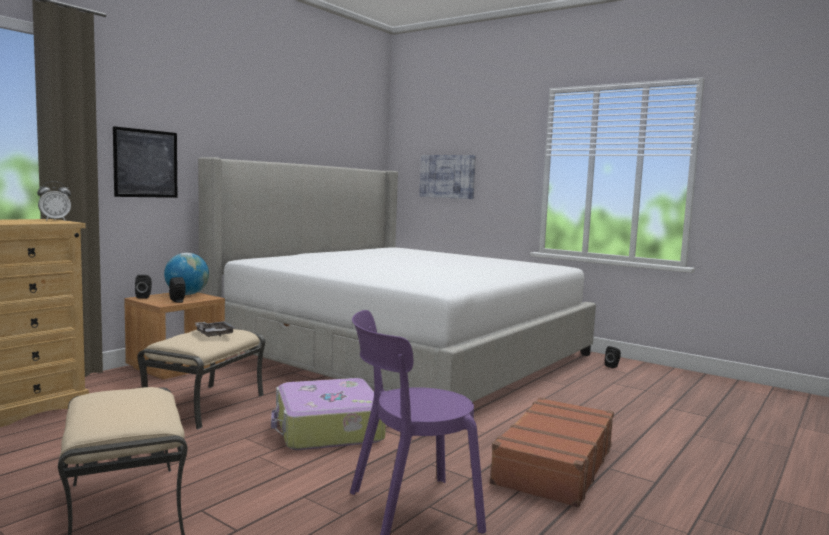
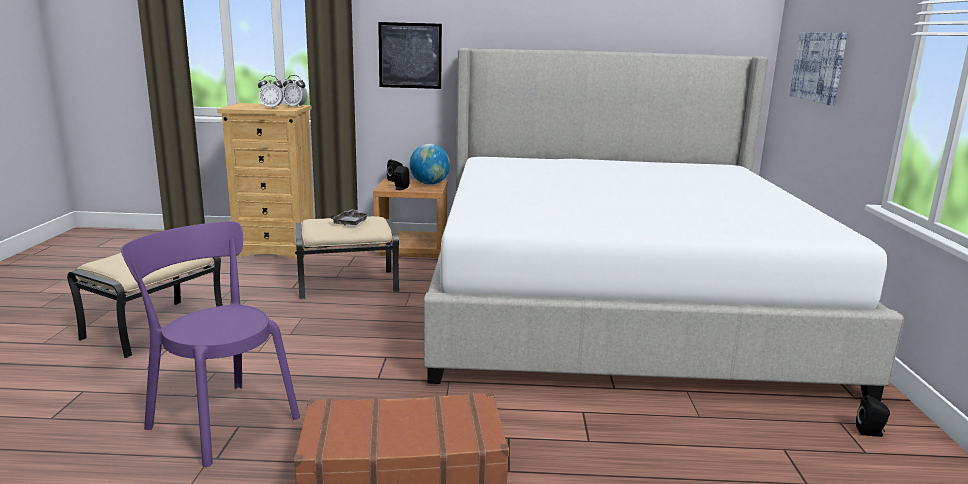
camera: 55 degrees right, 10 degrees up
suitcase [271,378,386,450] -> none
none -> alarm clock [258,75,284,109]

